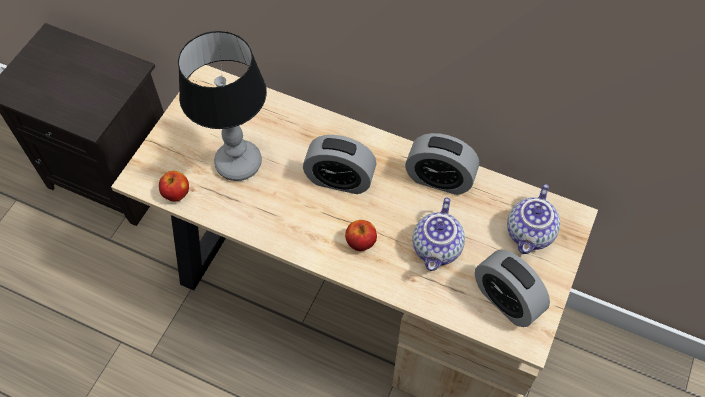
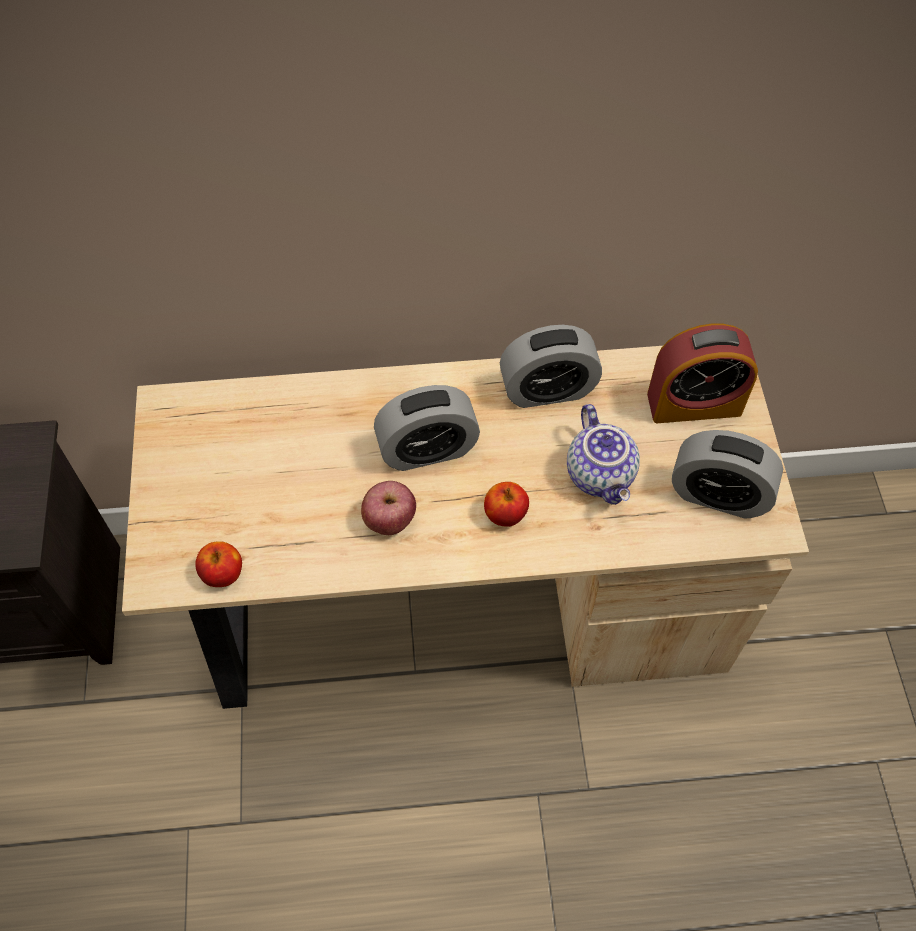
camera: 30 degrees left, 0 degrees up
table lamp [178,31,267,181] -> none
teapot [507,184,560,254] -> alarm clock [647,324,758,423]
none -> apple [361,481,416,535]

